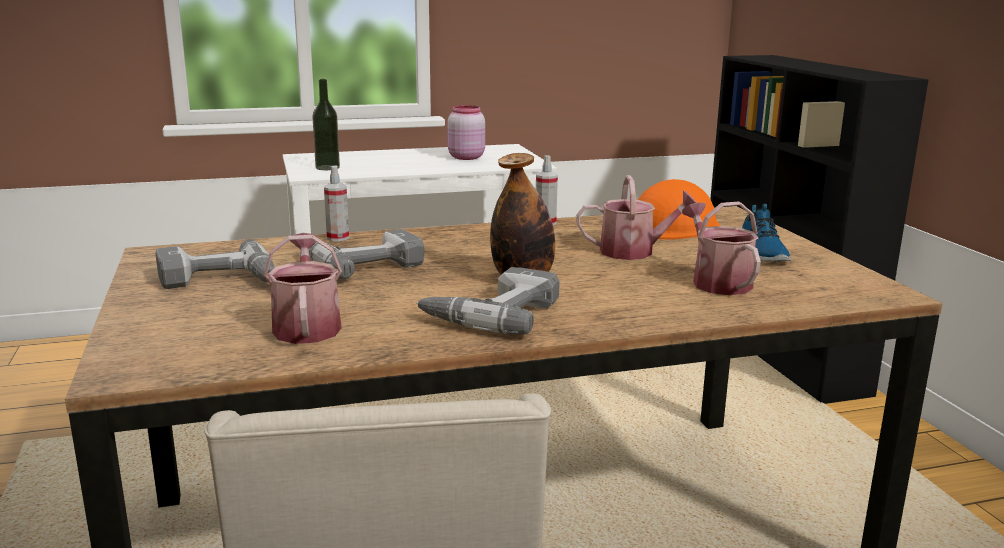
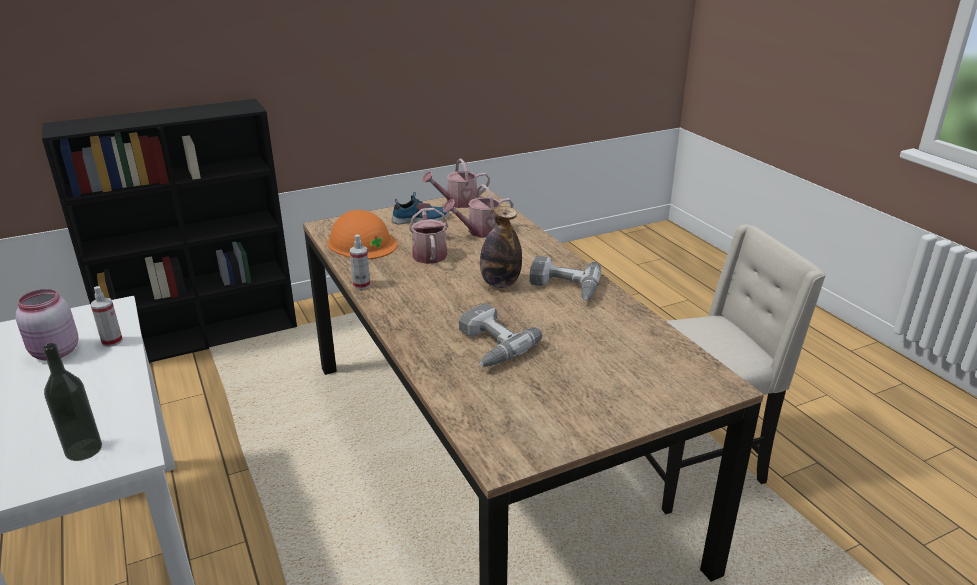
camera: 100 degrees left, 10 degrees up
power drill [155,240,274,289] -> none
watering can [264,233,342,344] -> watering can moved to [422,159,490,208]
spray bottle [324,166,349,241] -> spray bottle moved to [90,286,123,347]

